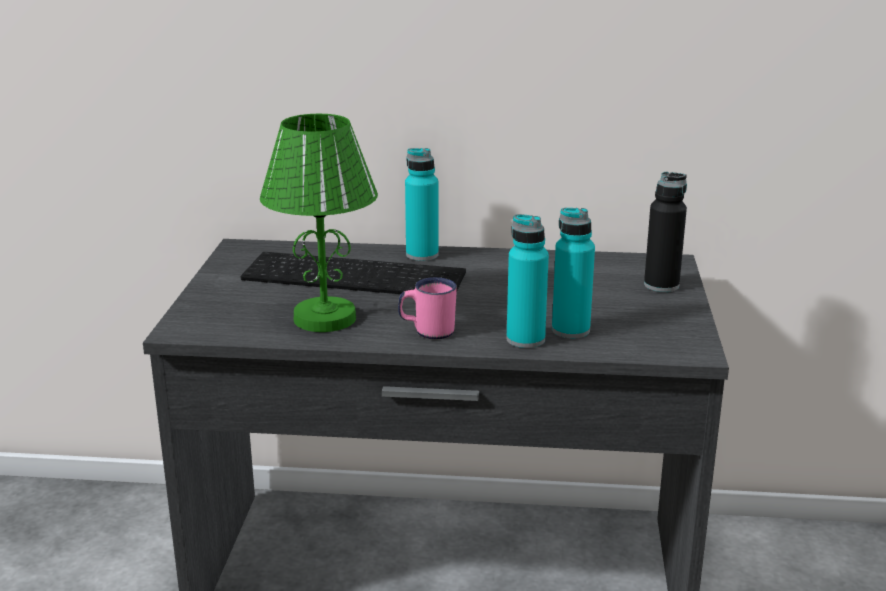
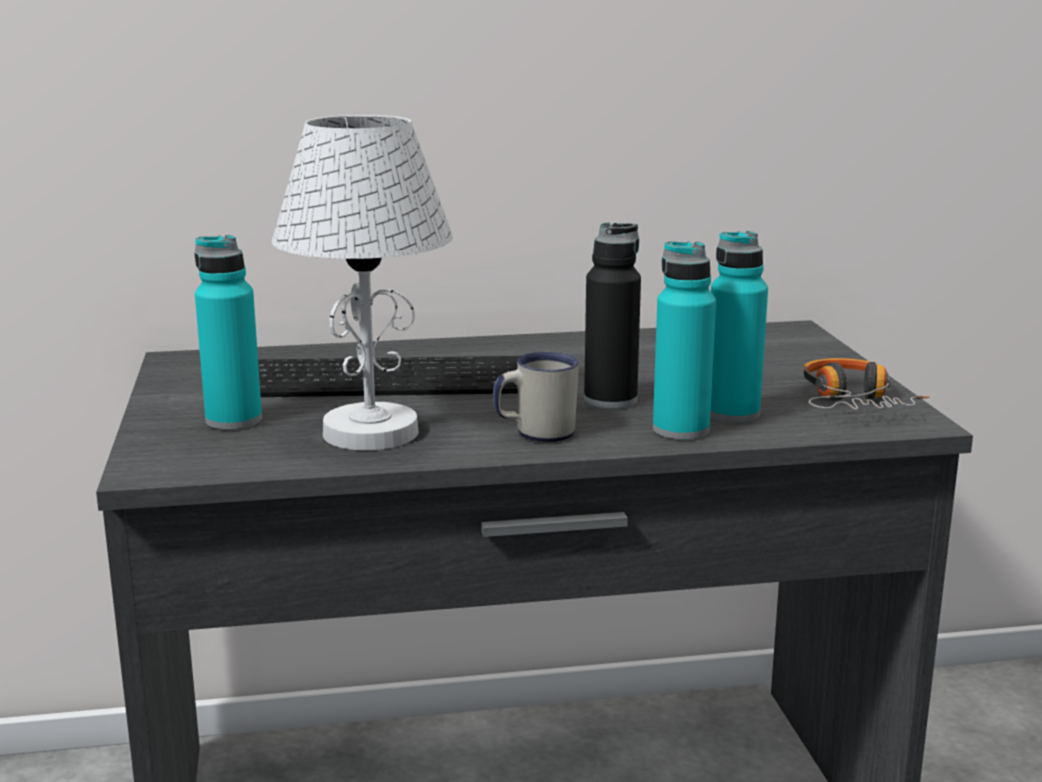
camera: 15 degrees left, 5 degrees down
green table lamp [260,114,378,332] -> white table lamp [272,115,453,450]
pink mug [398,277,457,340] -> white mug [493,352,579,442]
turquoise bottle [405,148,439,261] -> turquoise bottle moved to [194,235,262,430]
black bottle [644,172,687,292] -> black bottle moved to [584,222,641,409]
none -> headphones [803,358,930,410]

